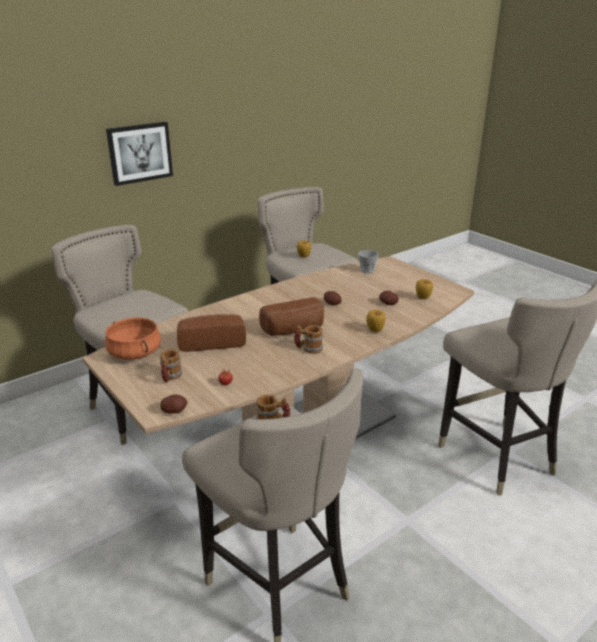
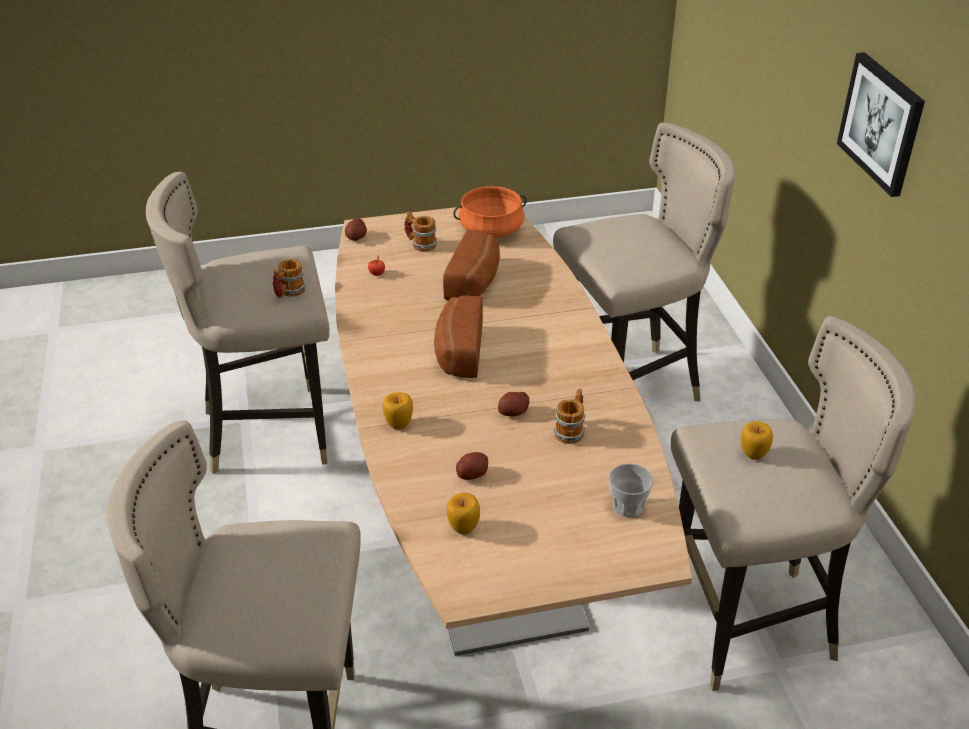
camera: 115 degrees right, 10 degrees up
mug [294,325,323,354] -> mug moved to [553,389,586,444]

